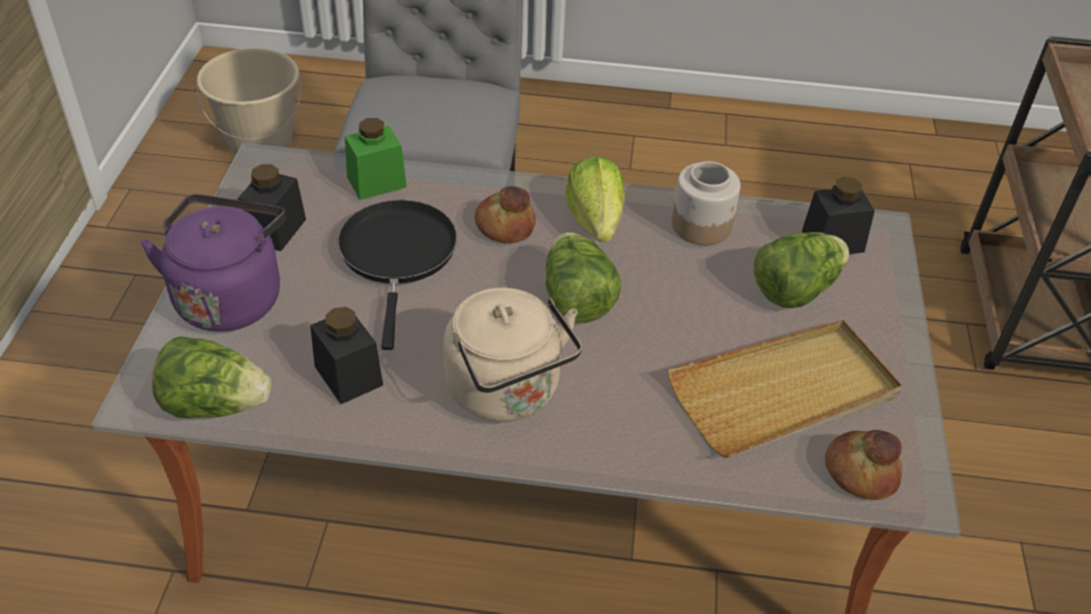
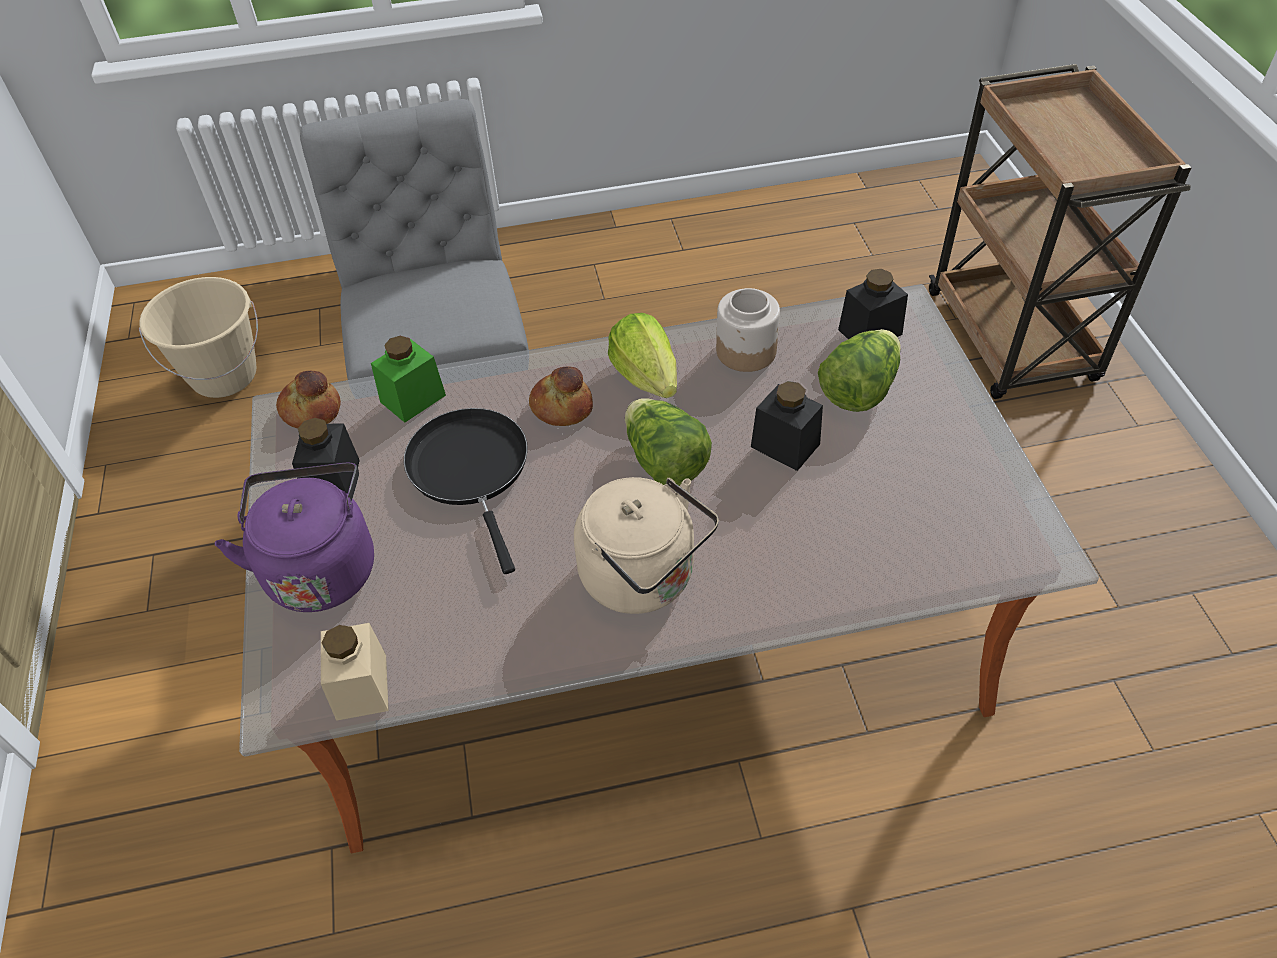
camera: 15 degrees left, 5 degrees up
lettuce [152,336,272,419] -> beige jar [321,623,389,721]
black jar [310,307,383,404] -> black jar moved to [751,381,823,471]
beige tray [668,320,902,458] -> none
bread [825,430,902,500] -> bread moved to [276,371,341,428]

